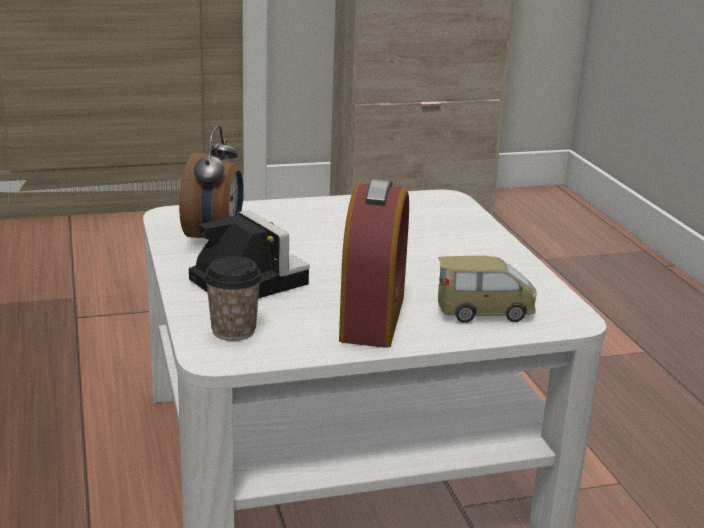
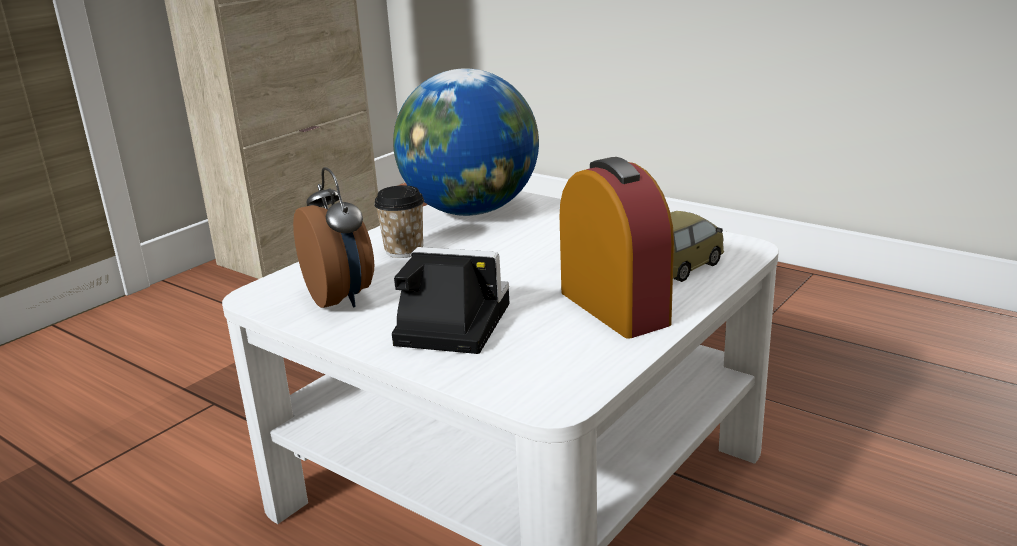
camera: 35 degrees left, 0 degrees up
cup [204,256,262,341] -> cup moved to [374,185,424,258]
none -> globe [393,68,539,216]

